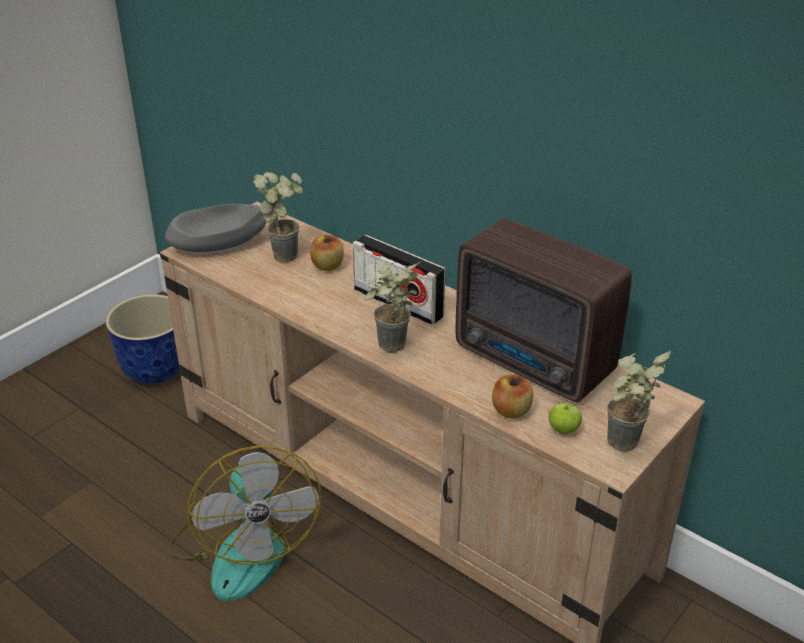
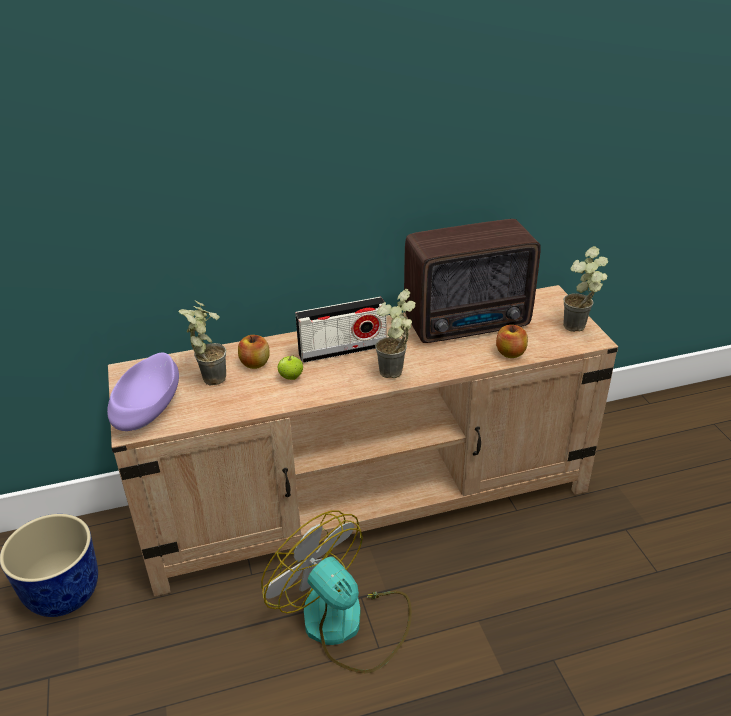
camera: 55 degrees left, 0 degrees up
grey bowl [165,204,266,254] -> purple bowl [107,353,179,431]
fan [168,446,322,602] -> fan turned 150 degrees counterclockwise [261,510,412,673]
apple [548,402,582,435] -> apple moved to [277,355,303,380]

